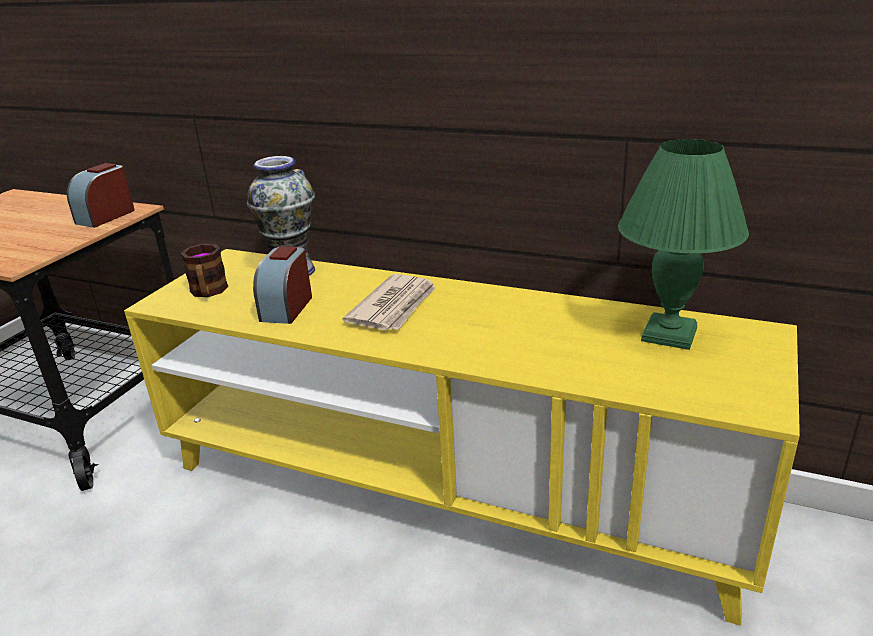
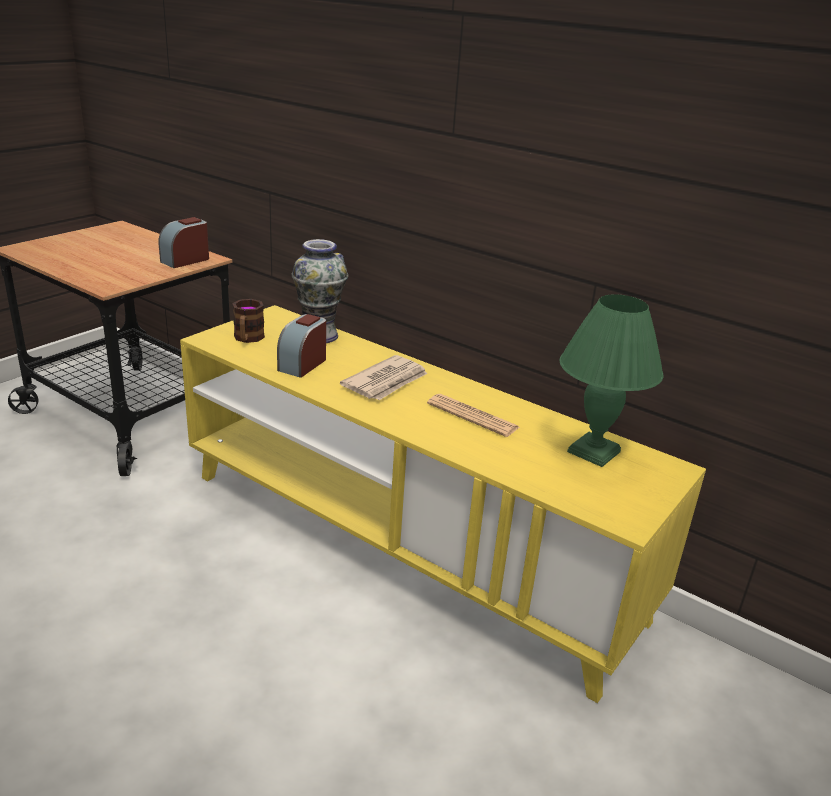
camera: 10 degrees right, 0 degrees up
none -> newspaper [427,394,520,437]

